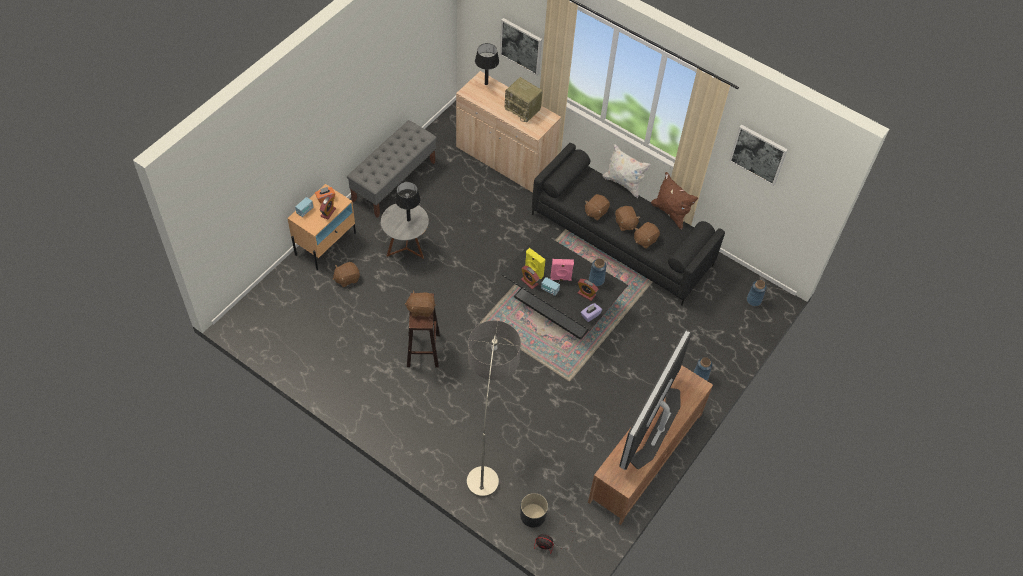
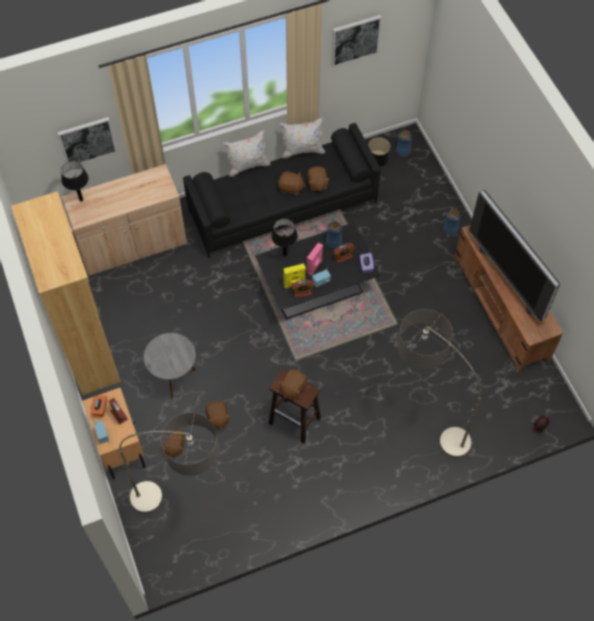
camera: 55 degrees left, 5 degrees up
grey bench [347,120,437,218] -> brown bookcase [11,191,121,395]
black table lamp [395,182,421,222] -> black table lamp moved to [271,219,298,256]
radio [505,77,543,122] -> none
black planter [520,493,548,528] -> black planter moved to [368,137,390,167]
brown plush toy [585,194,610,221] -> brown plush toy moved to [206,401,230,430]
brown pillow [651,172,698,230] -> white pillow [280,117,325,159]
none -> floor lamp [119,412,219,513]

